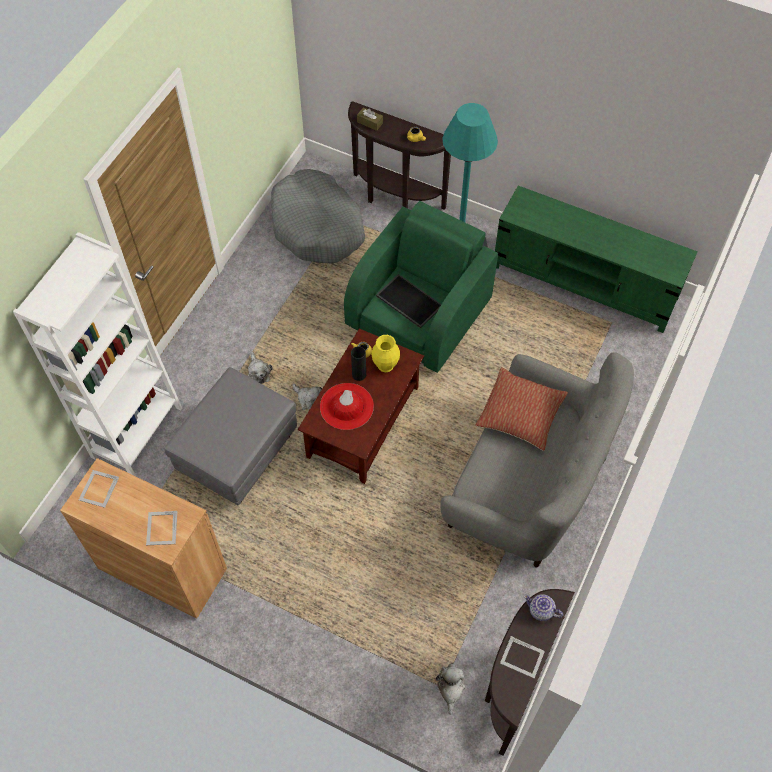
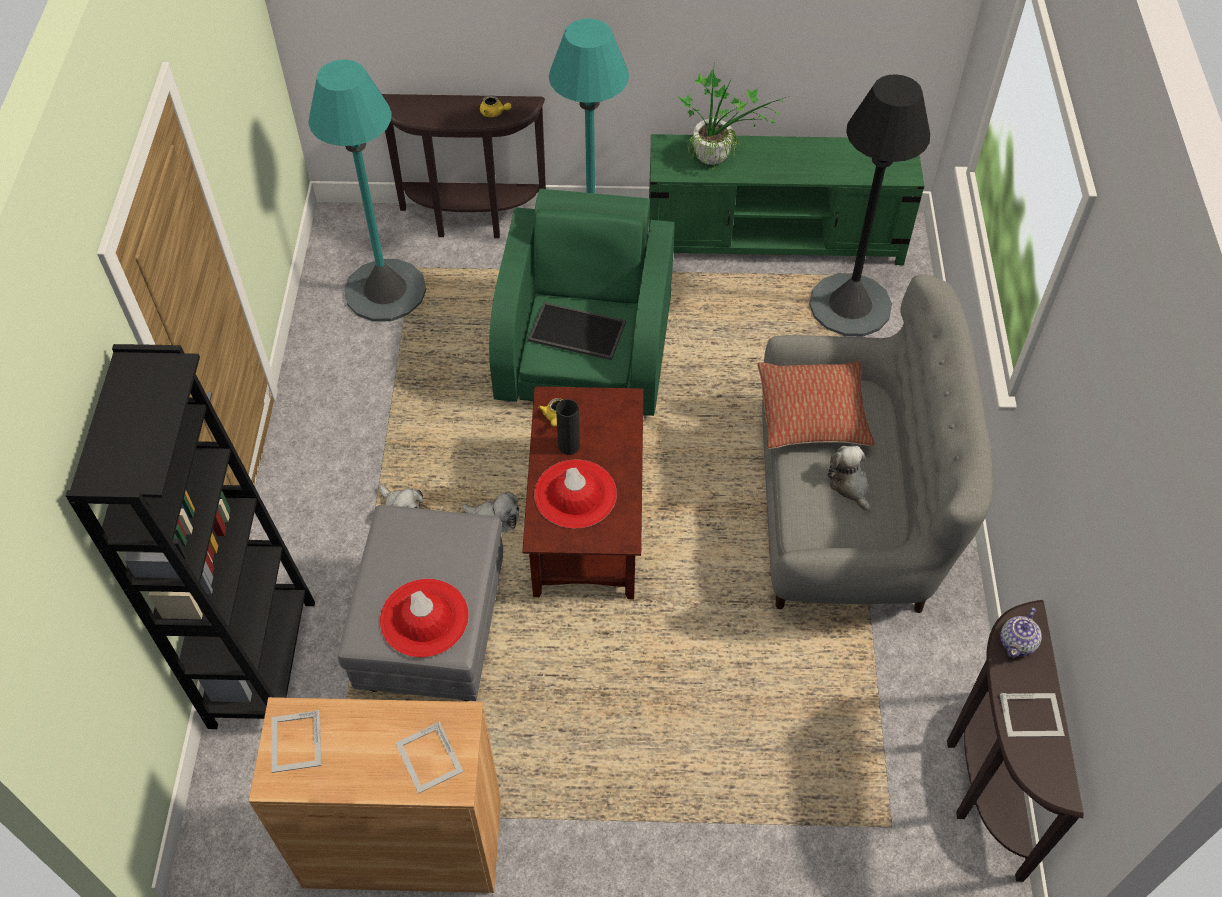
camera: 25 degrees left, 5 degrees down
white bookcase [13,232,182,476] -> black bookcase [65,344,315,729]
grey dog bed [271,169,365,264] -> turquoise floor lamp [308,60,426,322]
brown tissue box [357,107,383,131] -> none
yellow vase [371,335,400,372] -> none
plush toy [436,663,466,715] -> plush toy moved to [828,446,870,512]
teapot [524,594,563,621] -> teapot turned 60 degrees counterclockwise [1000,608,1042,658]
none -> red hat [380,579,469,658]
none -> potted plant [678,69,789,169]
none -> black floor lamp [809,74,930,337]

